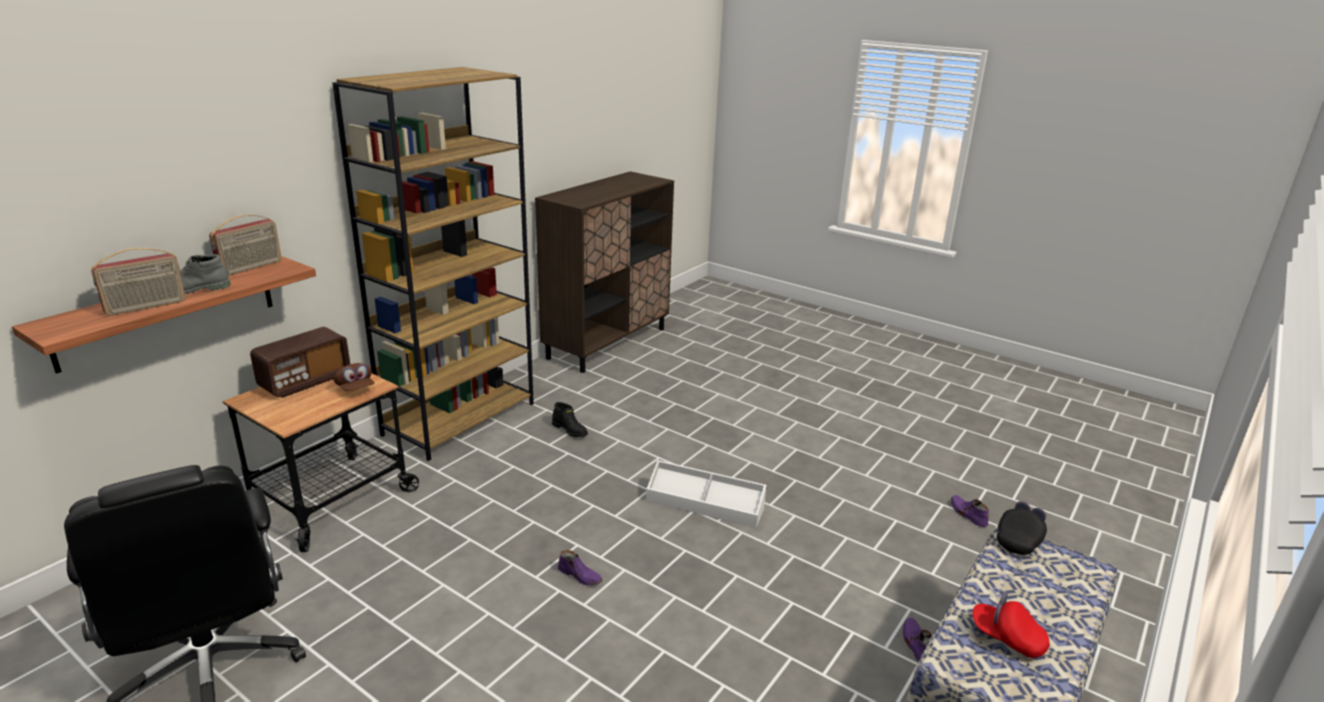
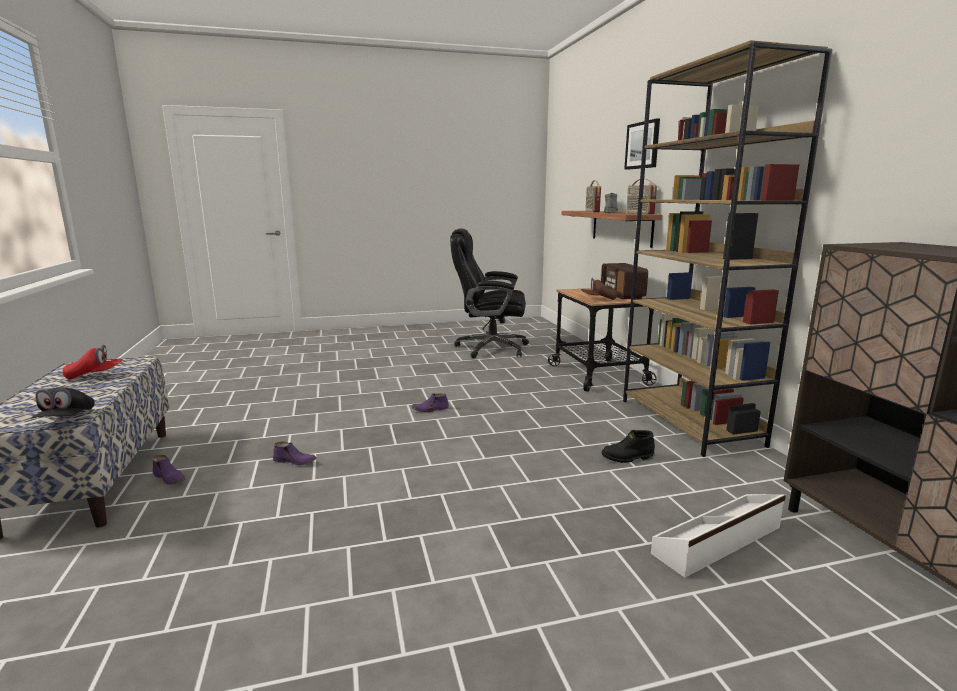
camera: 130 degrees right, 10 degrees down
white storage box [646,460,767,528] -> white storage box moved to [651,494,786,578]
purple shoe [951,495,989,527] -> purple shoe moved to [273,441,317,465]
none -> picture [624,118,660,170]

